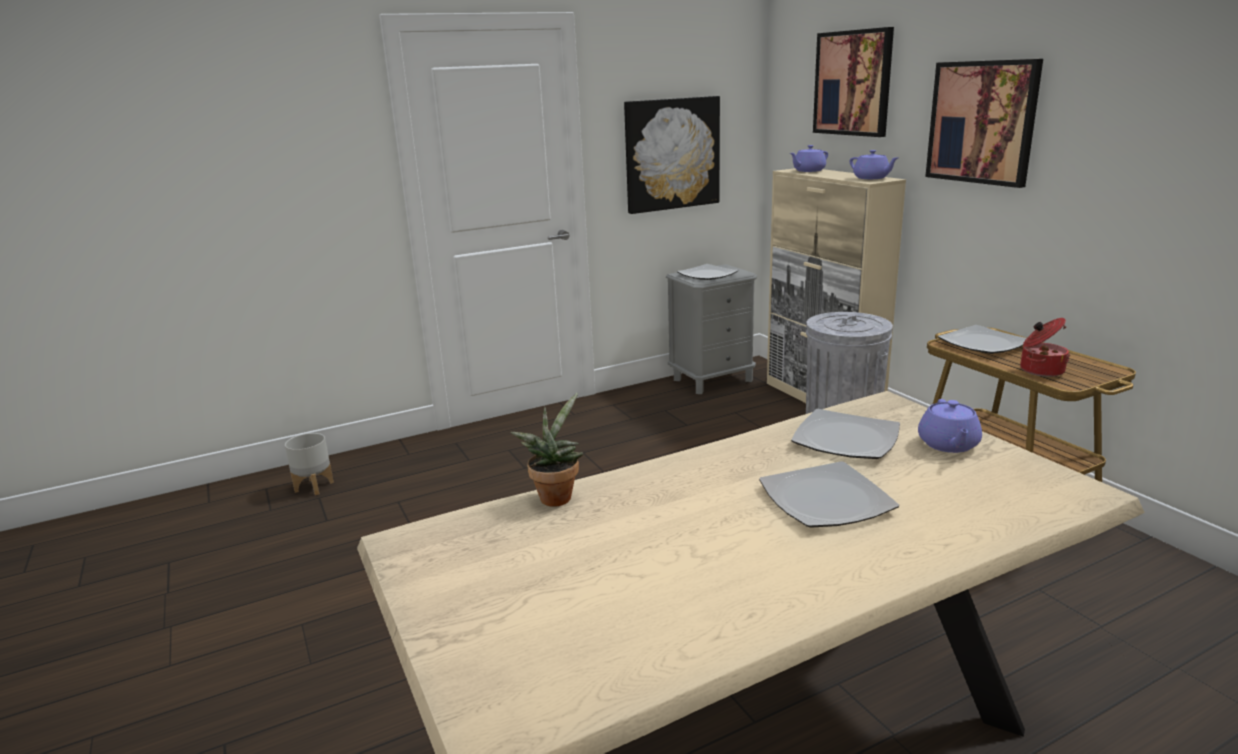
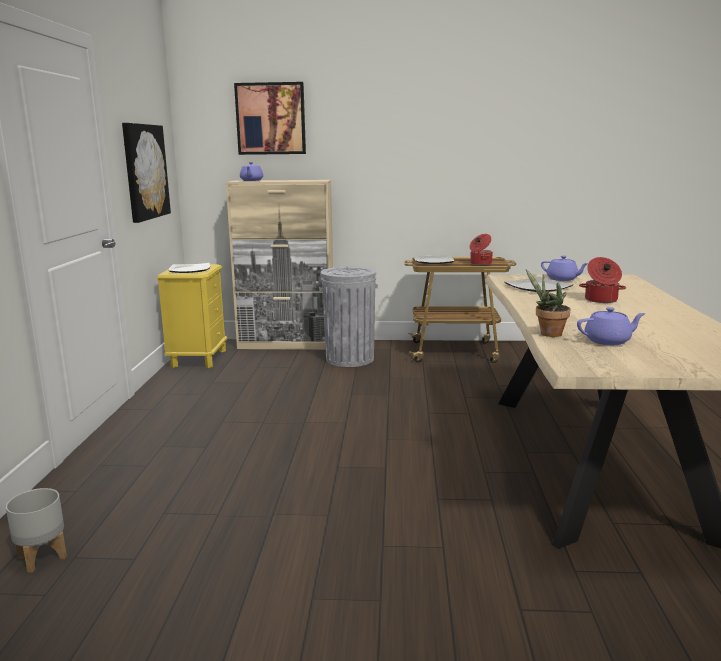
camera: 60 degrees left, 5 degrees down
grey nightstand [666,264,757,394] -> yellow nightstand [157,264,227,368]
plate [759,461,899,528] -> cooking pot [579,257,626,303]
purple teapot [850,150,898,179] -> purple teapot moved to [577,307,646,345]
picture [925,59,1043,188] -> none

